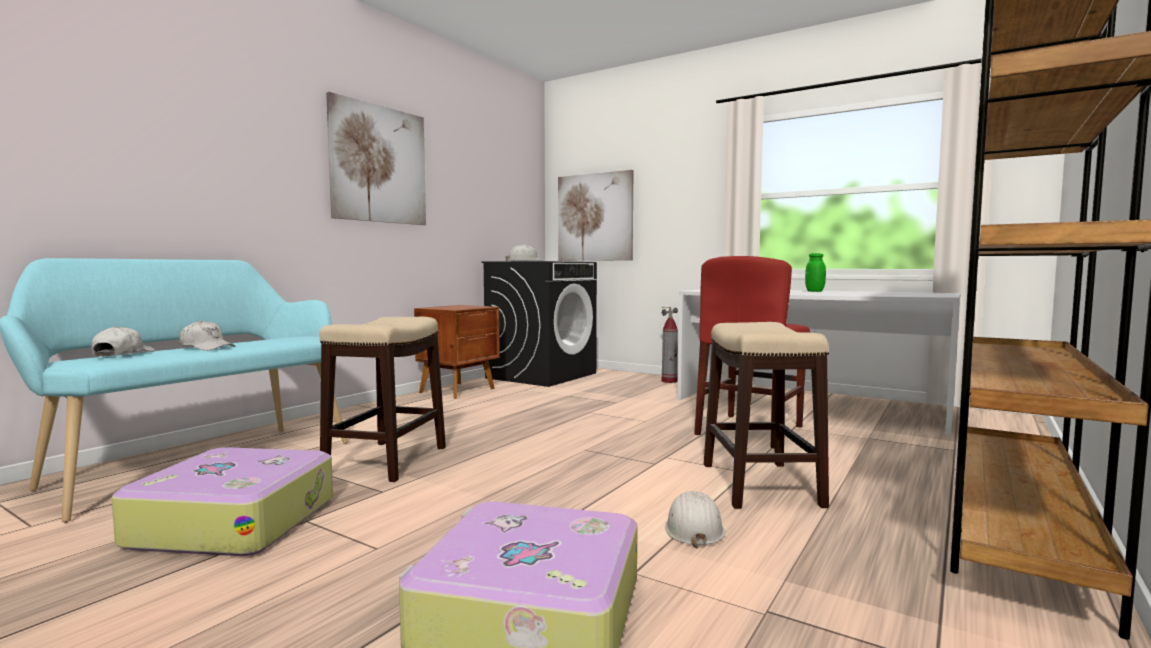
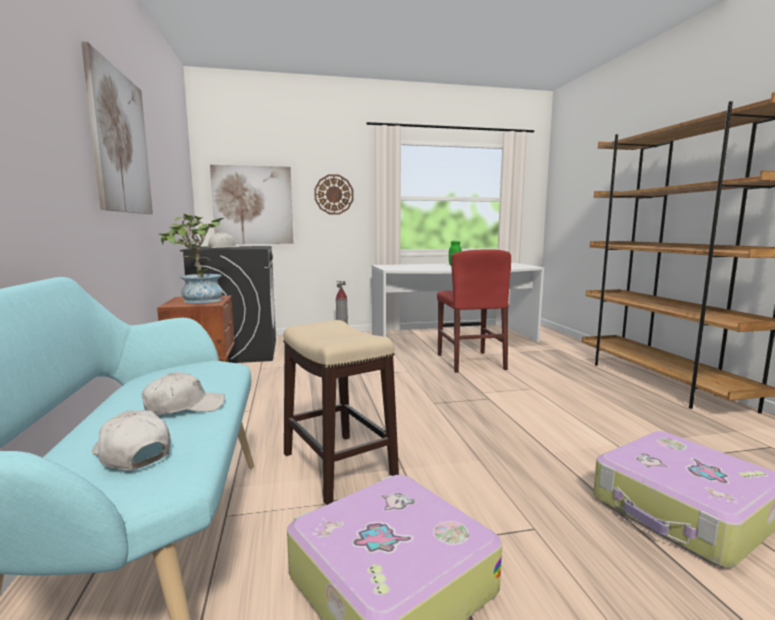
camera: 45 degrees left, 5 degrees up
white hard hat [665,491,725,548] -> none
stool [704,322,829,509] -> none
none -> potted plant [157,214,224,303]
none -> wall clock [314,174,354,214]

